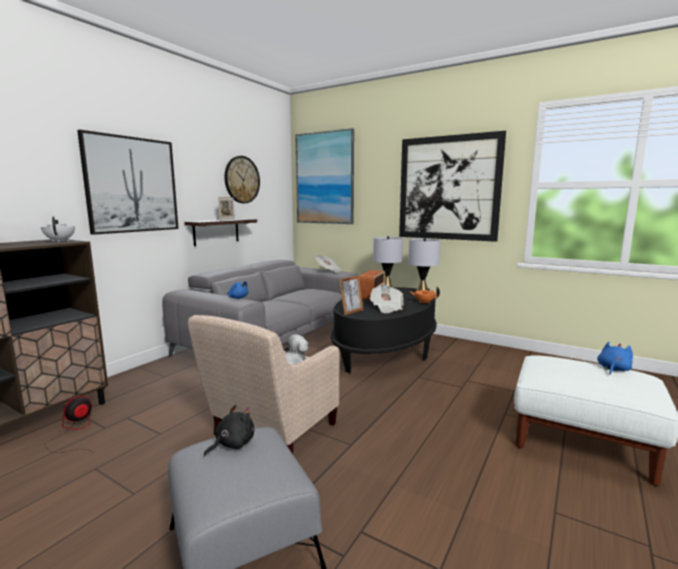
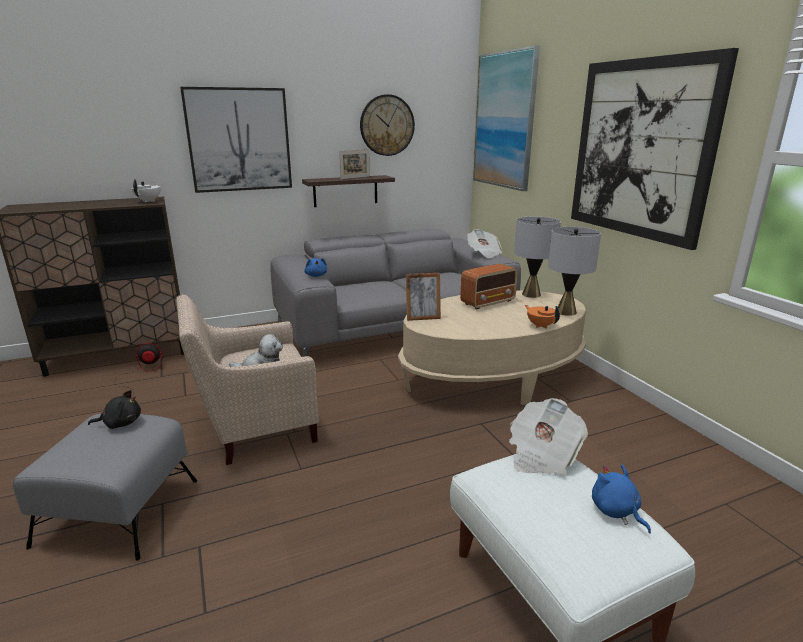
camera: 35 degrees right, 10 degrees up
black coffee table [331,288,437,373] -> beige coffee table [398,291,586,405]
newspaper [370,285,403,313] -> newspaper moved to [509,398,588,475]
blue plush toy [597,342,633,374] -> blue plush toy turned 105 degrees counterclockwise [592,464,651,533]

